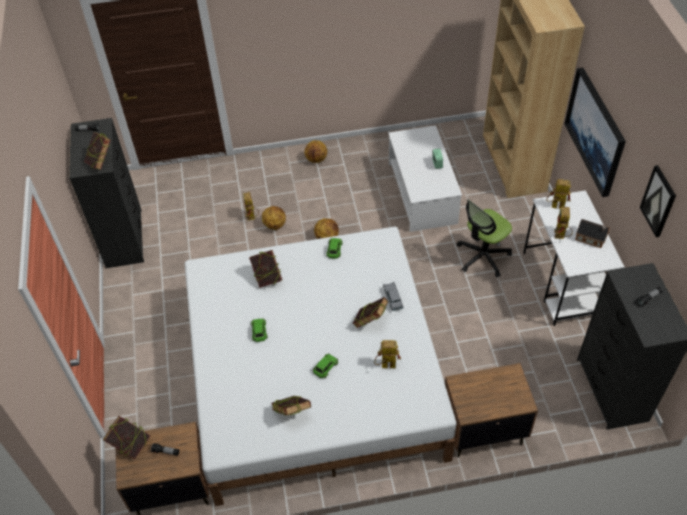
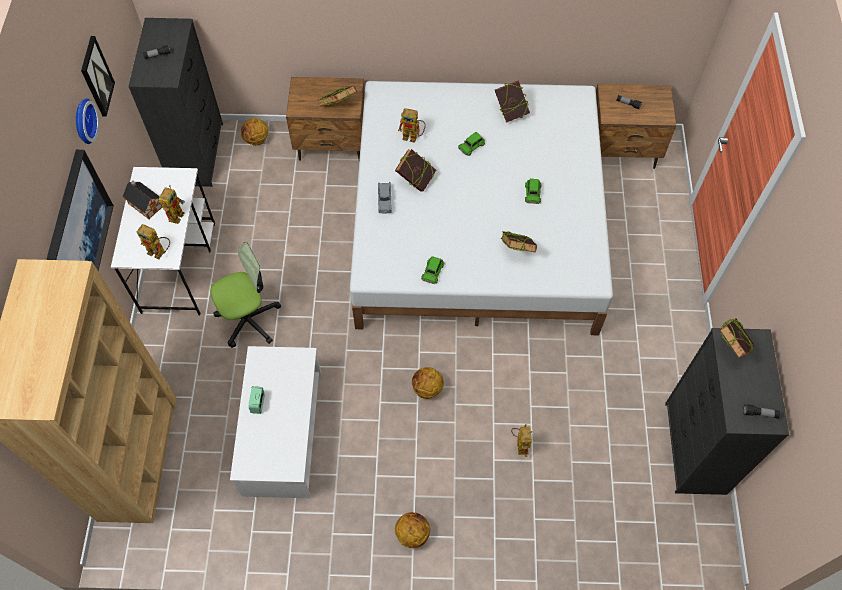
camera: 170 degrees left, 10 degrees up
book [103,416,150,459] -> book moved to [317,86,357,106]
basketball [262,206,286,230] -> basketball moved to [241,118,268,146]
none -> wall clock [76,98,99,144]

